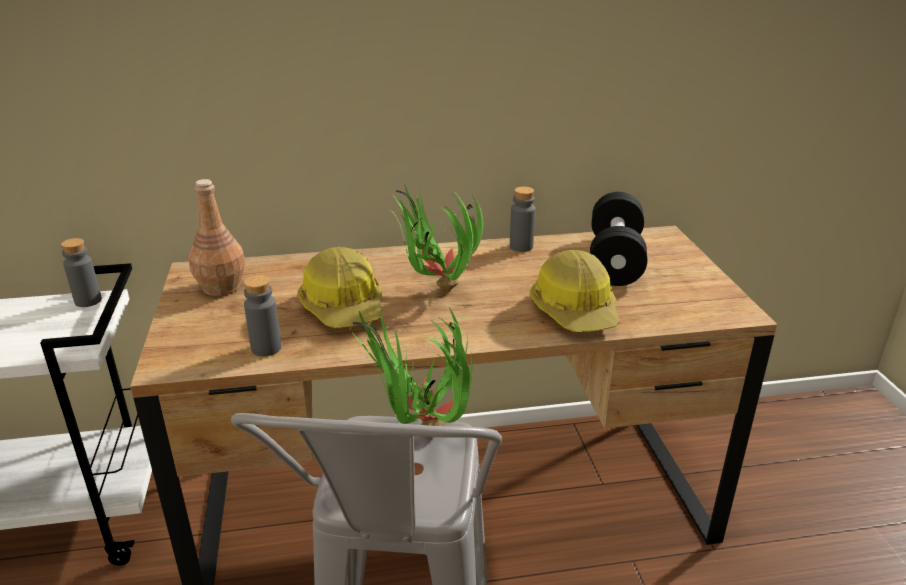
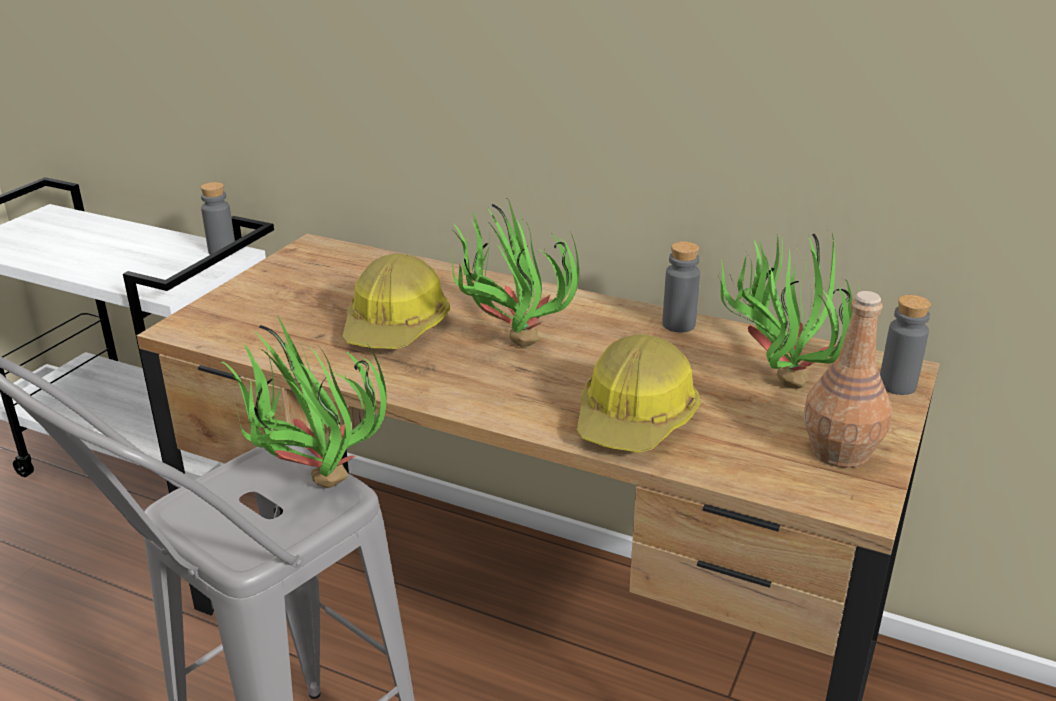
camera: 35 degrees right, 0 degrees up
brown bottle [188,179,245,296] -> brown bottle moved to [804,291,892,468]
grey bottle [244,275,282,357] -> grey bottle moved to [880,295,931,395]
black dumbbell [590,192,647,286] -> potted plant [718,232,860,389]

